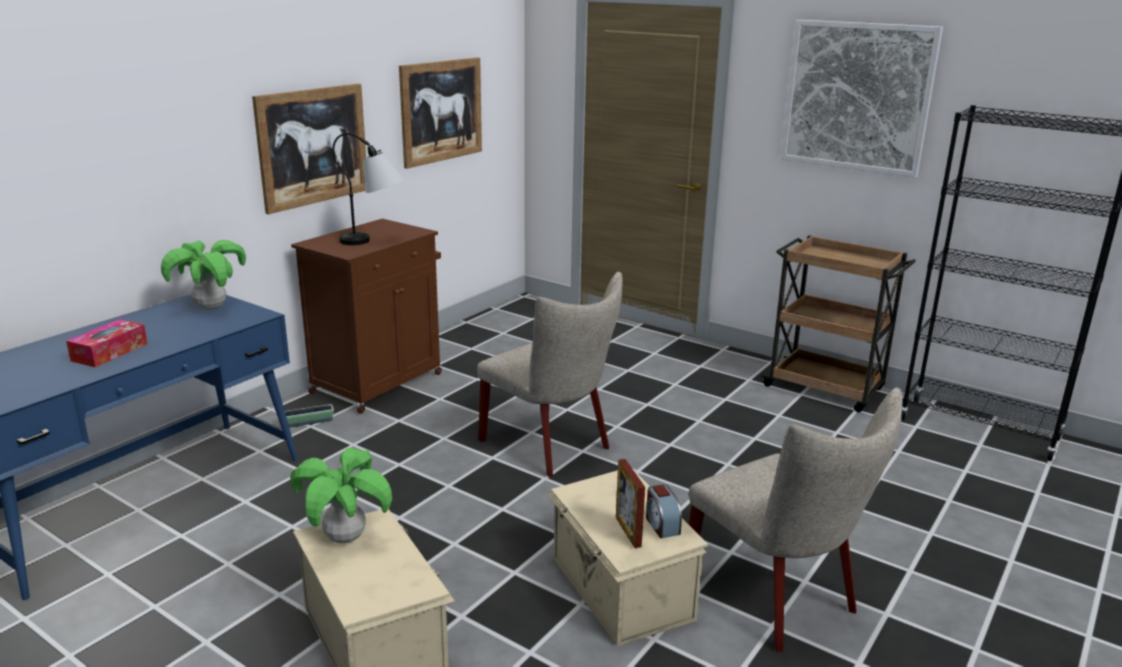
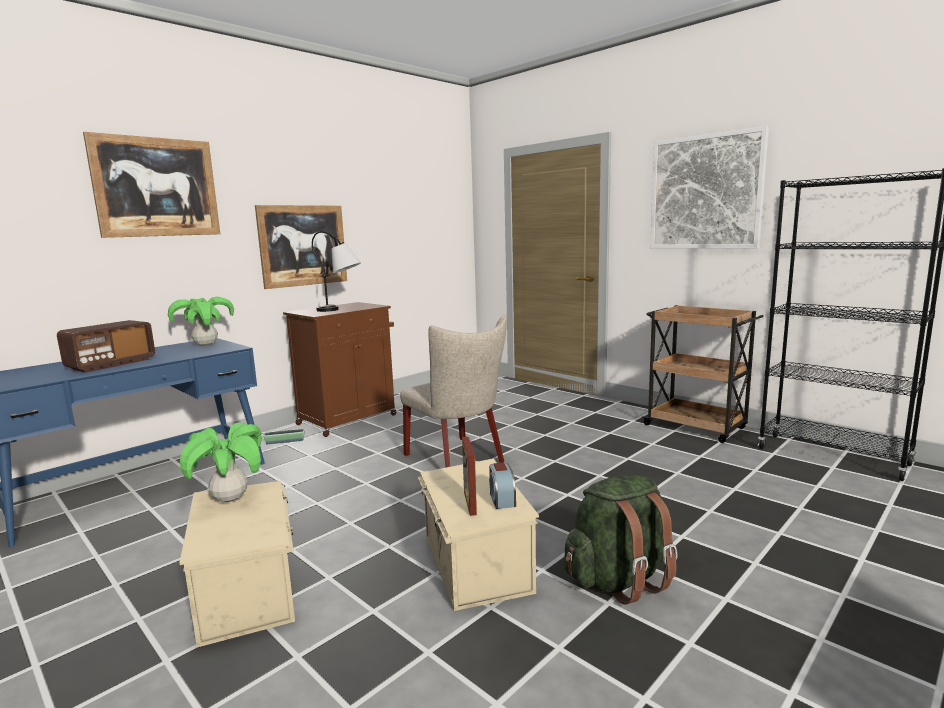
camera: 10 degrees right, 10 degrees down
tissue box [66,319,148,367] -> radio [57,320,155,372]
picture [399,57,482,169] -> picture moved to [83,132,220,238]
beige chair [689,387,902,652] -> green backpack [564,475,678,605]

